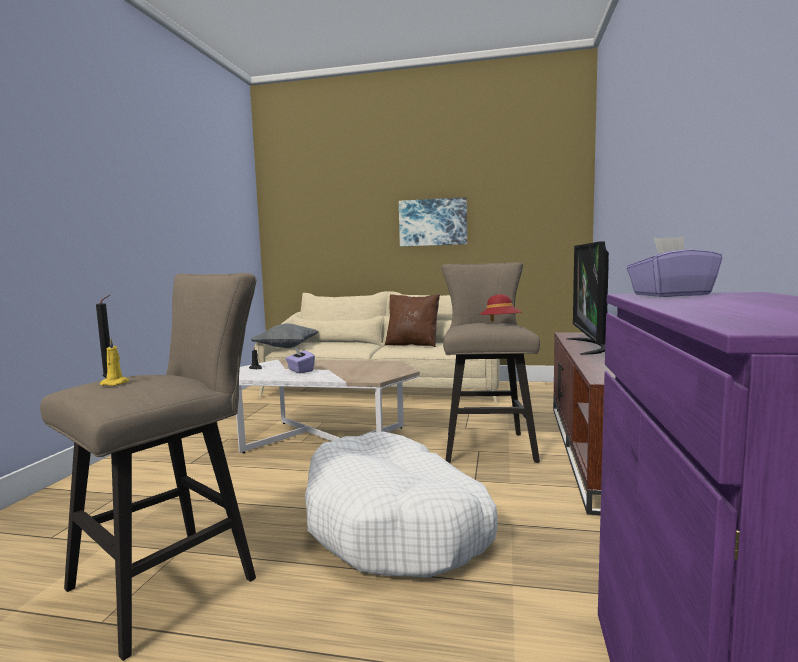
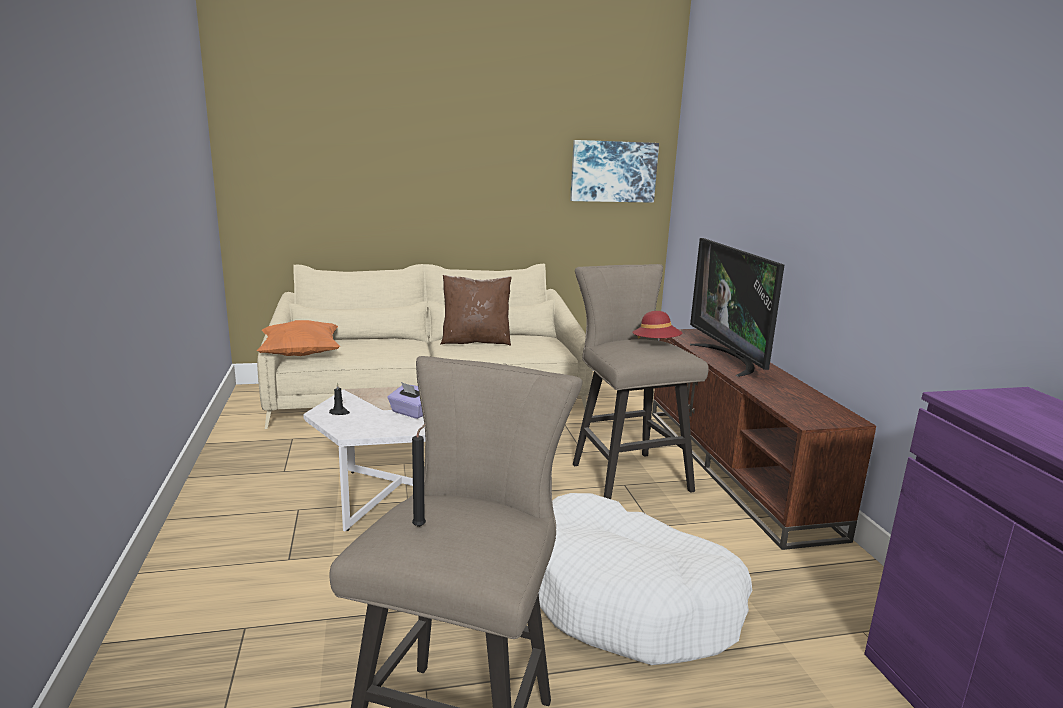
camera: 25 degrees left, 10 degrees up
yellow candle [100,338,130,386] -> none
grey pillow [251,323,319,348] -> orange pillow [257,320,340,356]
picture [399,197,467,246] -> picture moved to [570,140,659,203]
purple tissue box [627,237,722,297] -> none

